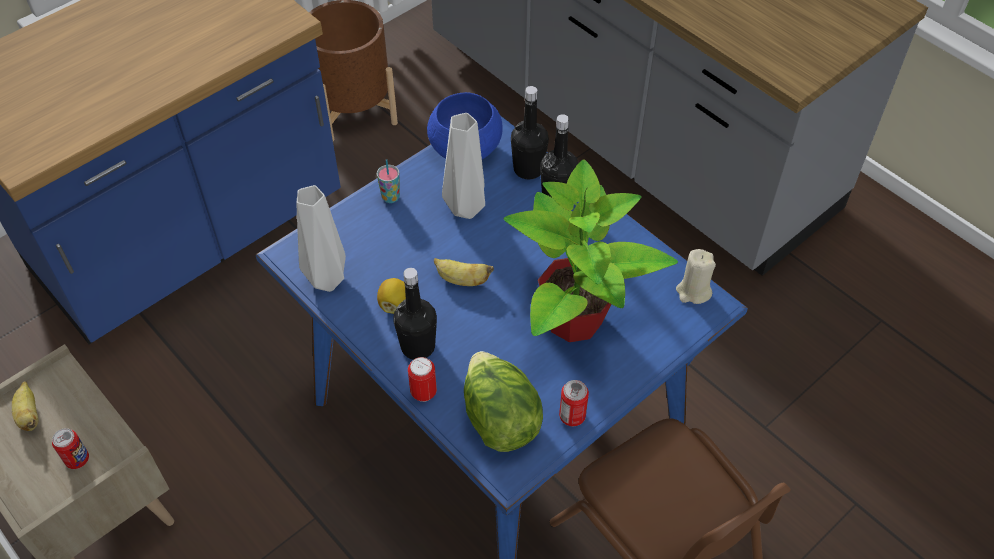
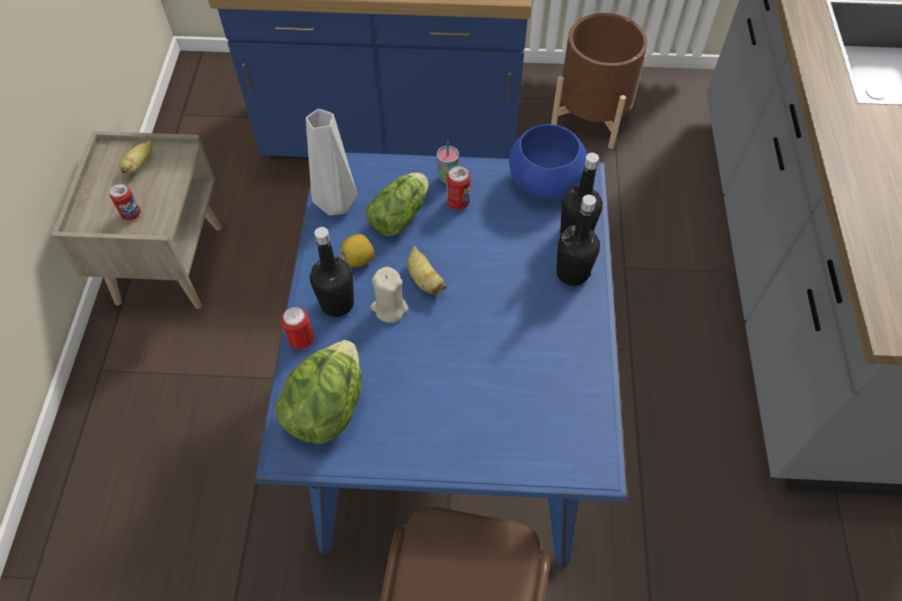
camera: 45 degrees right, 5 degrees up
grey vase [442,113,485,219] -> none
potted plant [503,160,678,342] -> none
can [559,380,589,426] -> can moved to [447,166,471,210]
beige candle [676,249,716,304] -> beige candle moved to [370,267,408,323]
none -> lettuce [366,172,429,236]

